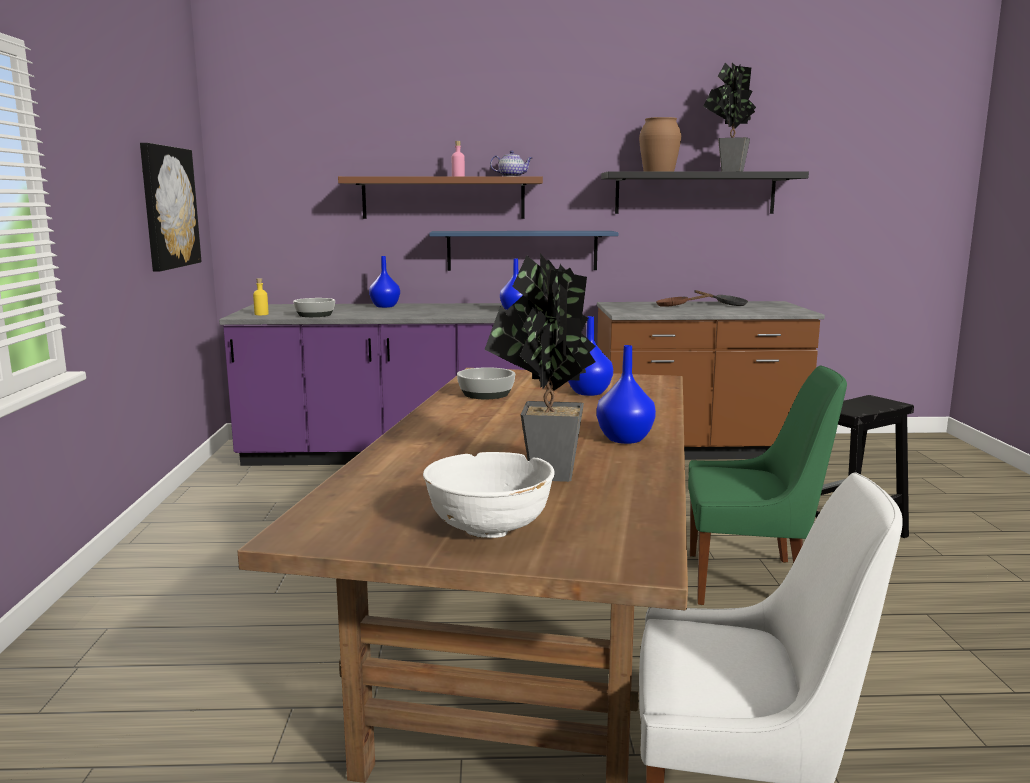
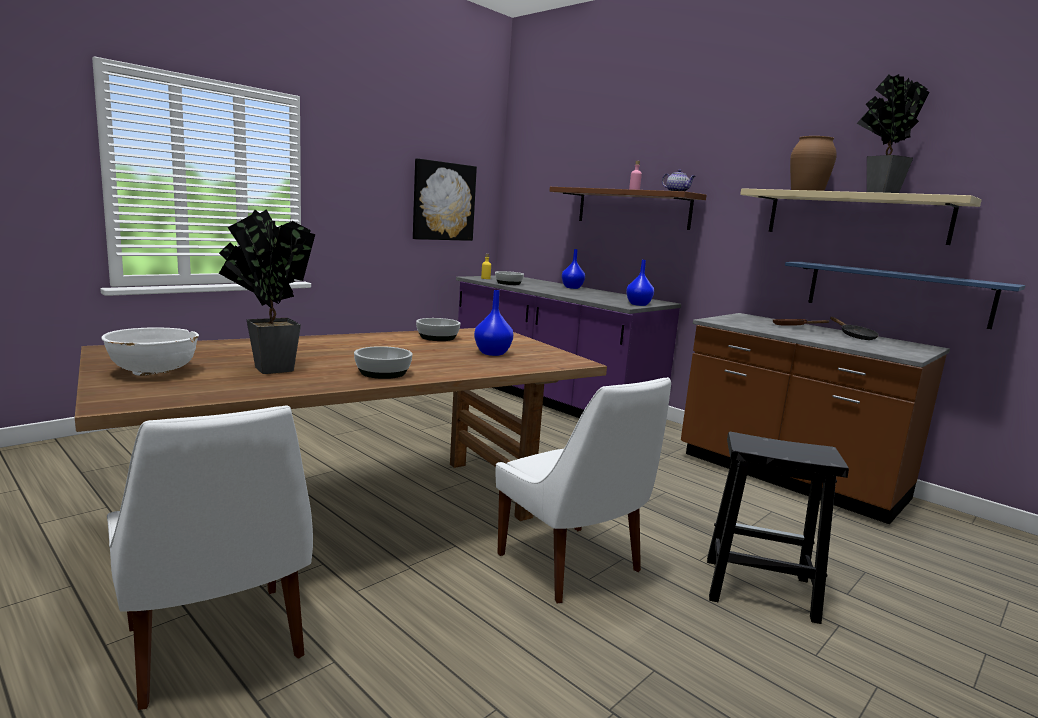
camera: 45 degrees right, 0 degrees up
blue shelf [429,231,618,271] -> blue shelf moved to [785,262,1025,329]
blue vase [596,345,656,444] -> bowl [354,346,413,379]
black shelf [601,171,809,214] -> beige shelf [740,188,982,245]
green chair [688,366,847,605] -> white chair [496,377,671,603]

